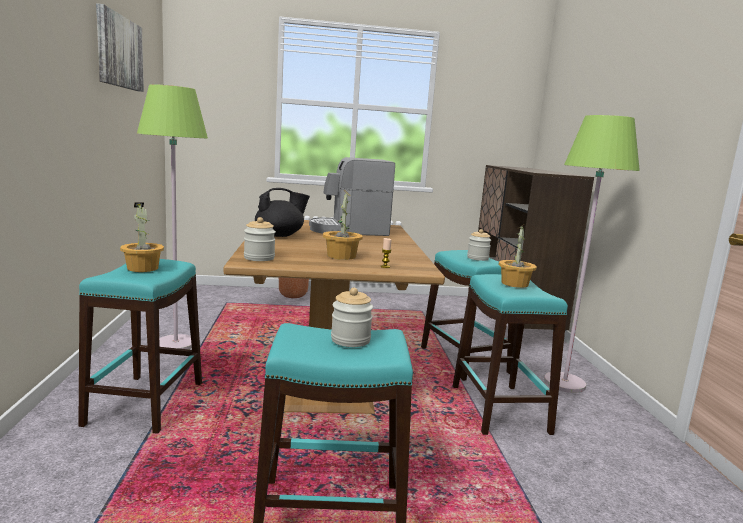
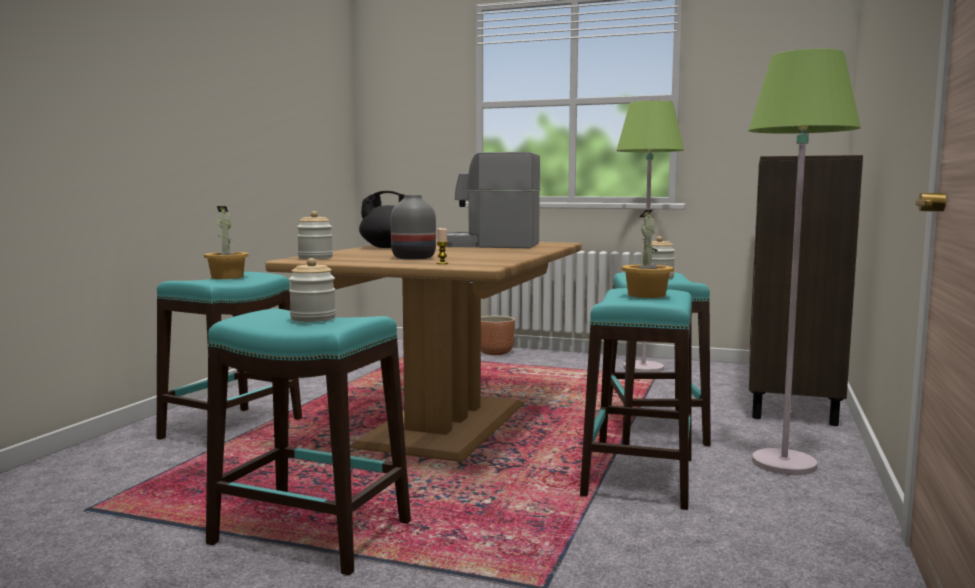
camera: 25 degrees right, 5 degrees down
picture [96,3,144,92] -> none
green floor lamp [137,84,208,349] -> green floor lamp moved to [616,101,684,372]
potted plant [323,190,363,260] -> grey vase [391,195,436,260]

